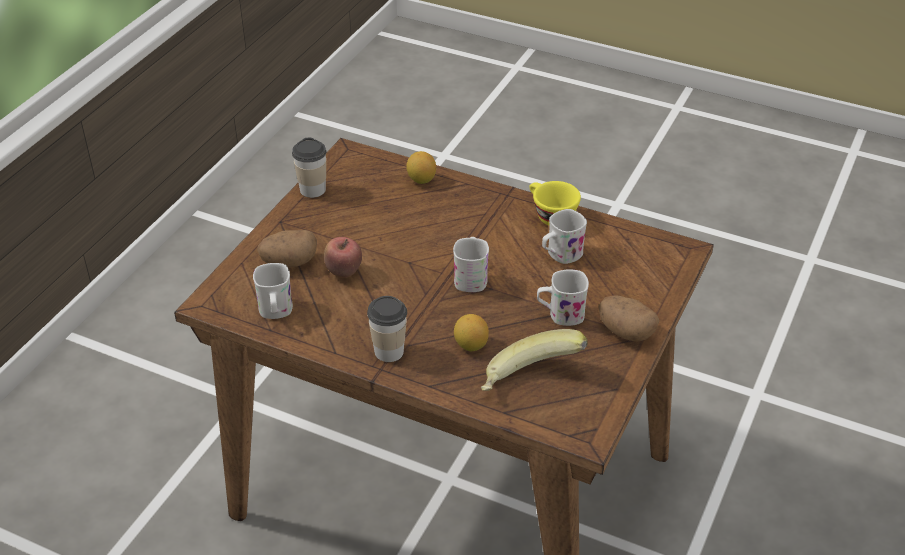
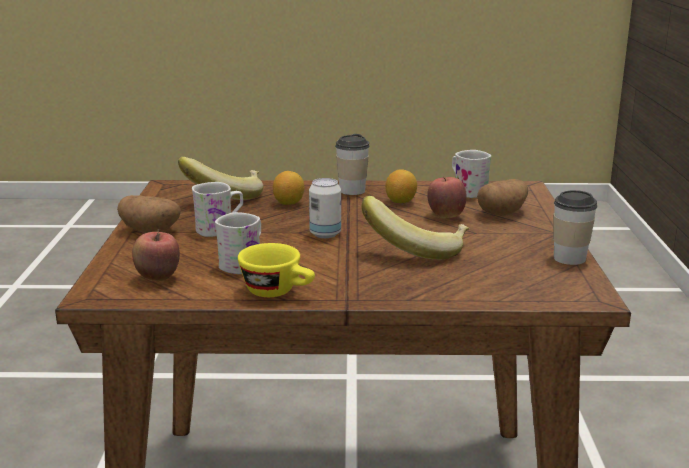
camera: 155 degrees right, 20 degrees down
lemon [406,151,436,184] -> lemon moved to [385,169,417,203]
white mug [453,237,489,292] -> can [309,178,341,238]
none -> apple [132,229,180,281]
none -> banana [361,196,470,259]

